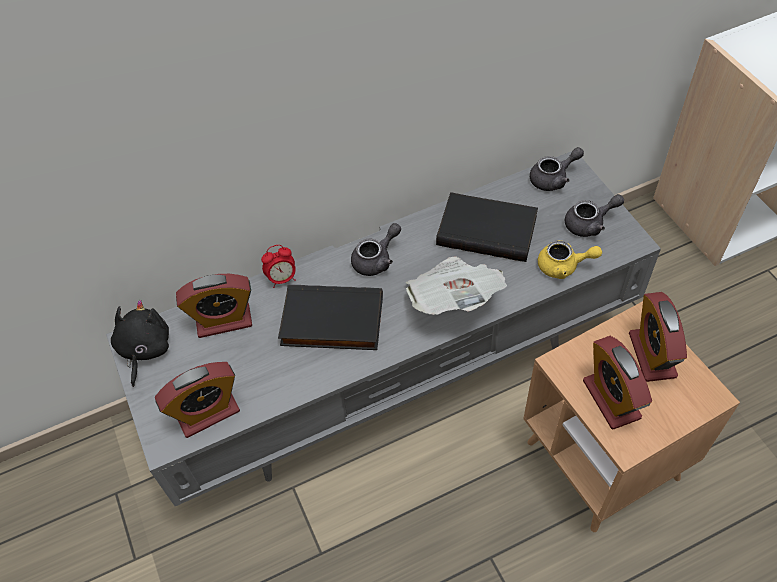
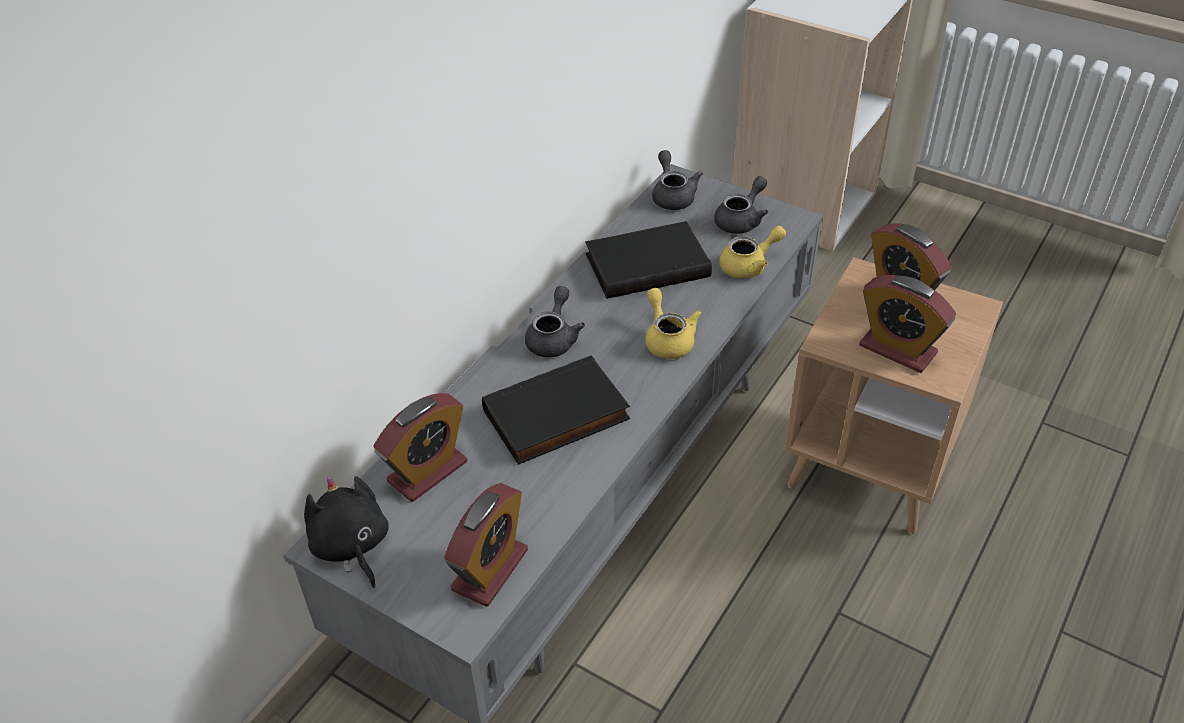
camera: 35 degrees left, 10 degrees down
alarm clock [261,245,296,288] -> none
newspaper [406,256,507,315] -> yellow teapot [646,288,701,359]
grey teapot [530,147,584,191] -> grey teapot turned 45 degrees counterclockwise [652,150,703,210]

